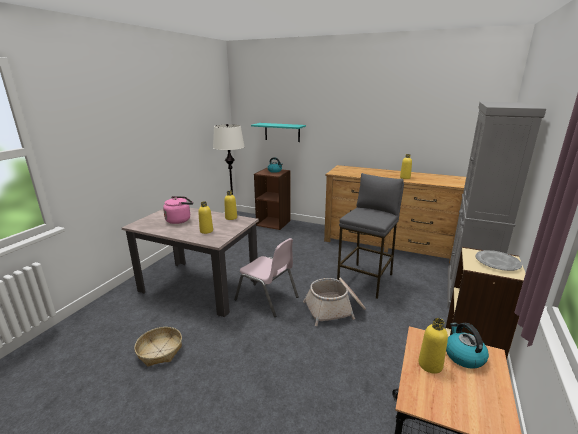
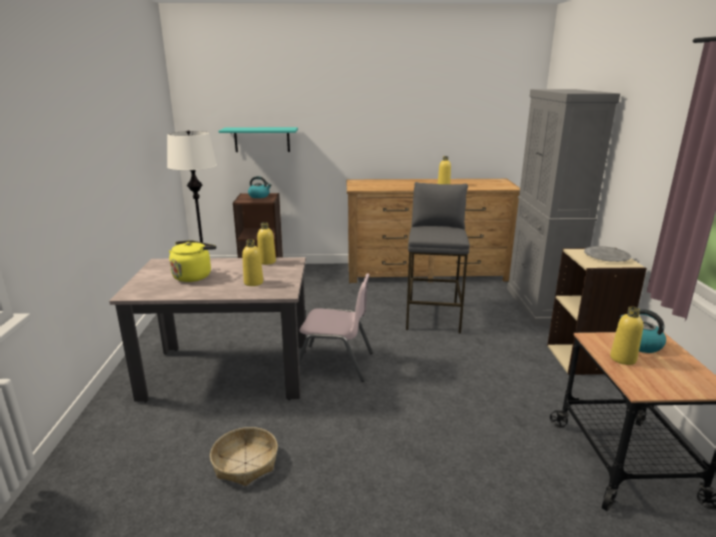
camera: 25 degrees left, 0 degrees up
pink kettle [163,196,193,224] -> yellow kettle [169,240,216,282]
basket [303,277,366,326] -> none

